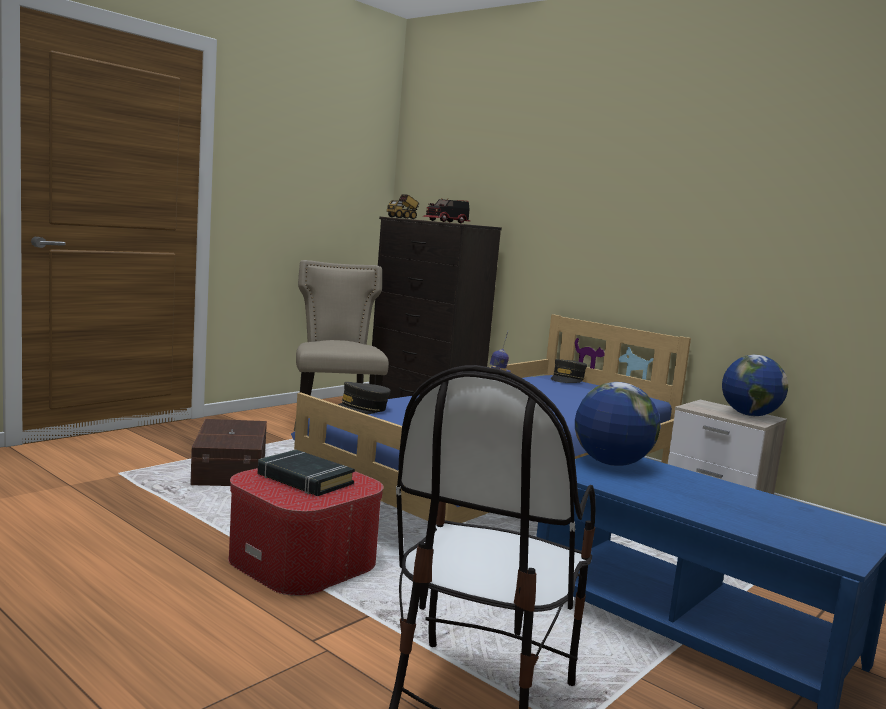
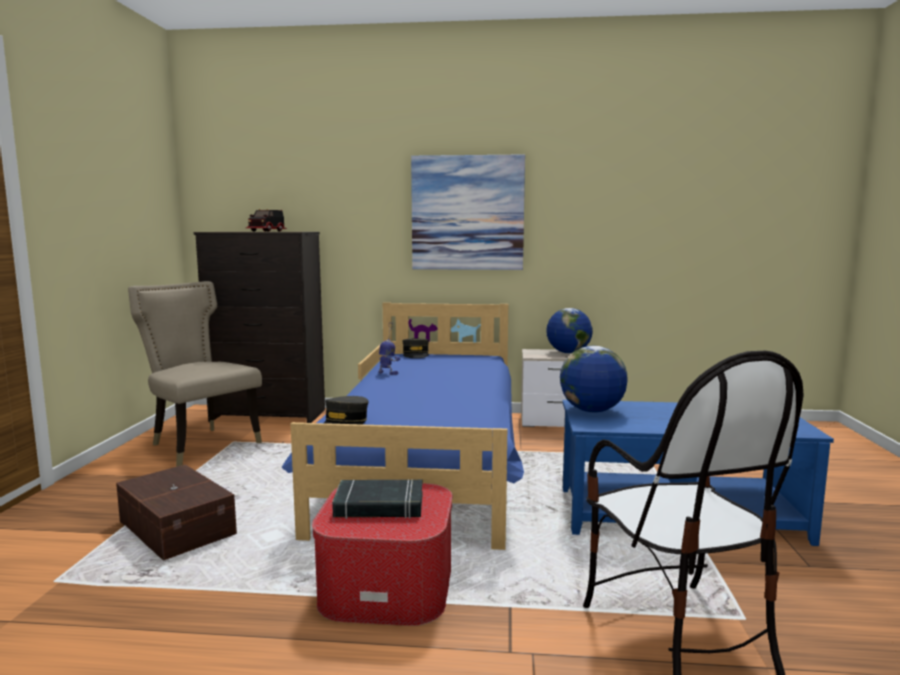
camera: 35 degrees left, 0 degrees up
toy truck [387,194,419,219] -> none
none -> picture [411,154,525,270]

